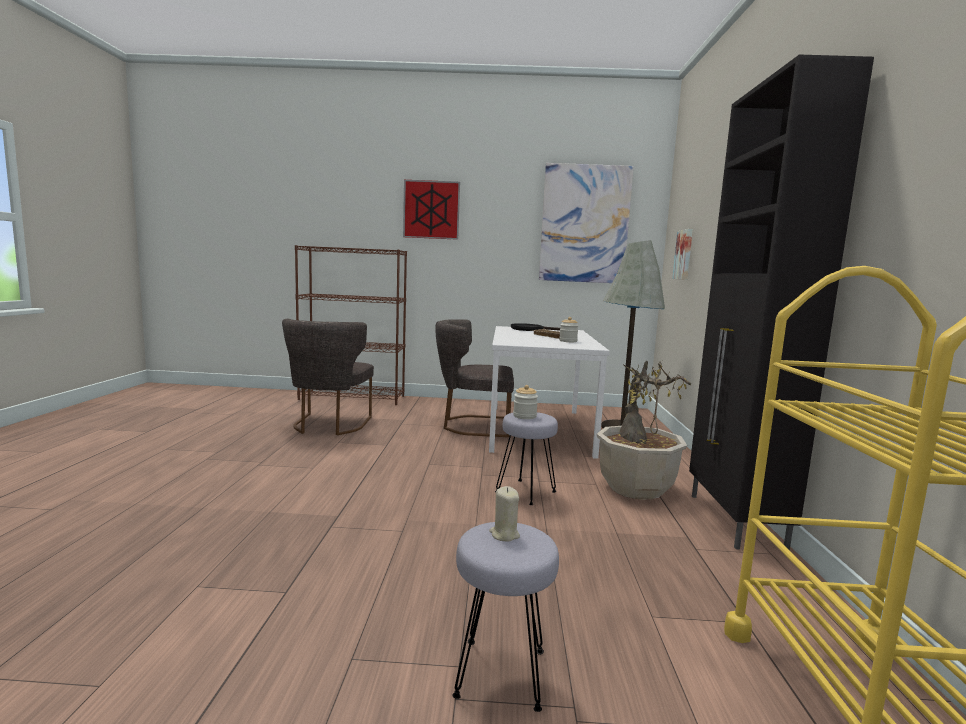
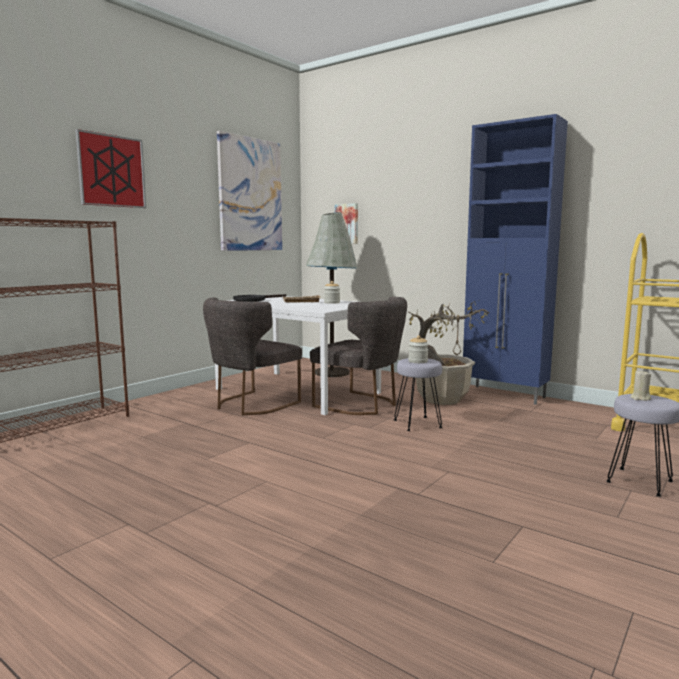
camera: 55 degrees left, 0 degrees up
grey chair [282,319,374,435] -> grey chair moved to [310,297,407,415]
black cabinet [689,55,874,550] -> blue cabinet [463,114,568,405]

